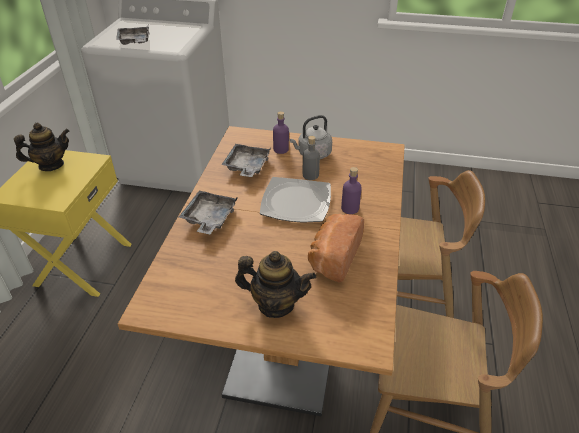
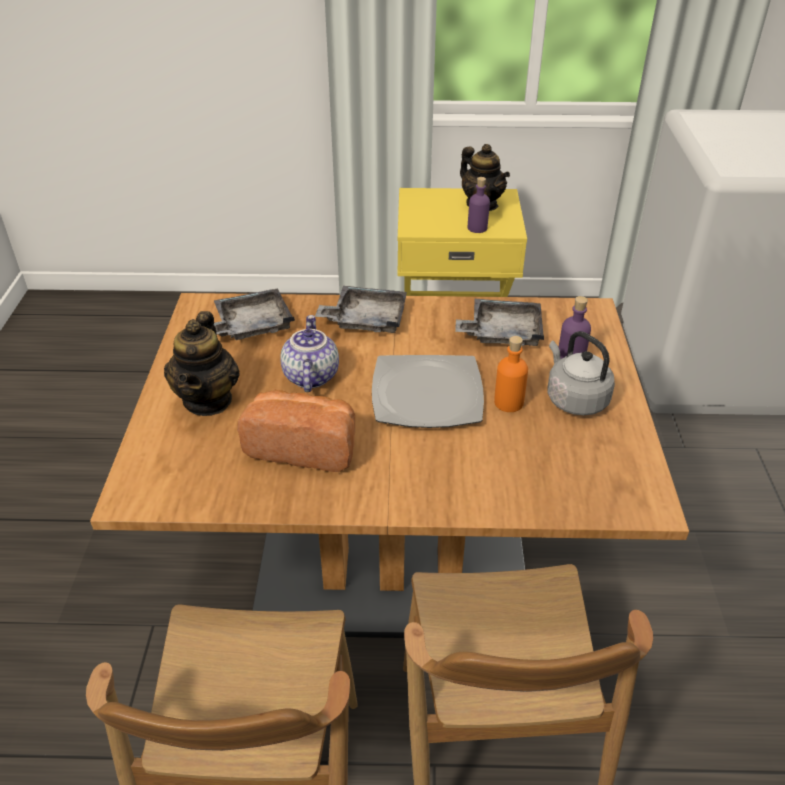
camera: 80 degrees right, 0 degrees up
grey tray [116,27,150,45] -> grey tray moved to [214,288,295,340]
grey bottle [303,136,320,180] -> orange bottle [494,336,528,412]
purple bottle [341,167,362,214] -> purple bottle moved to [468,177,490,233]
none -> teapot [280,315,339,392]

